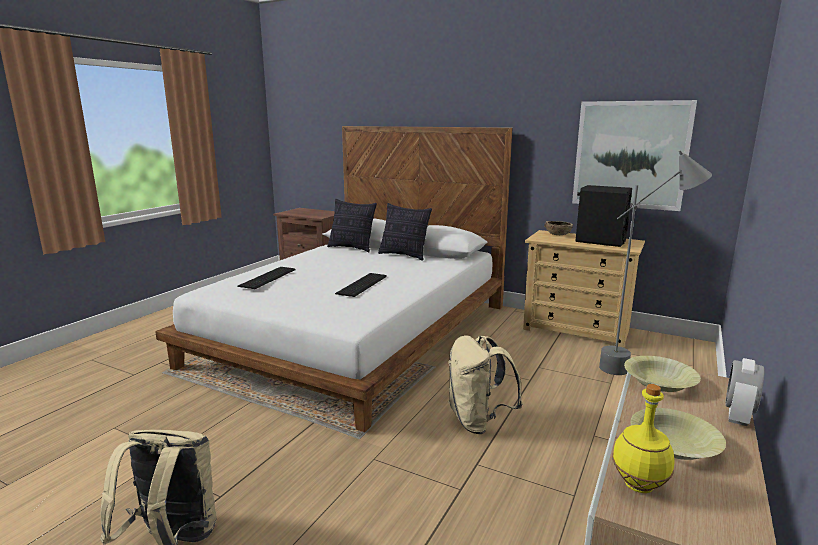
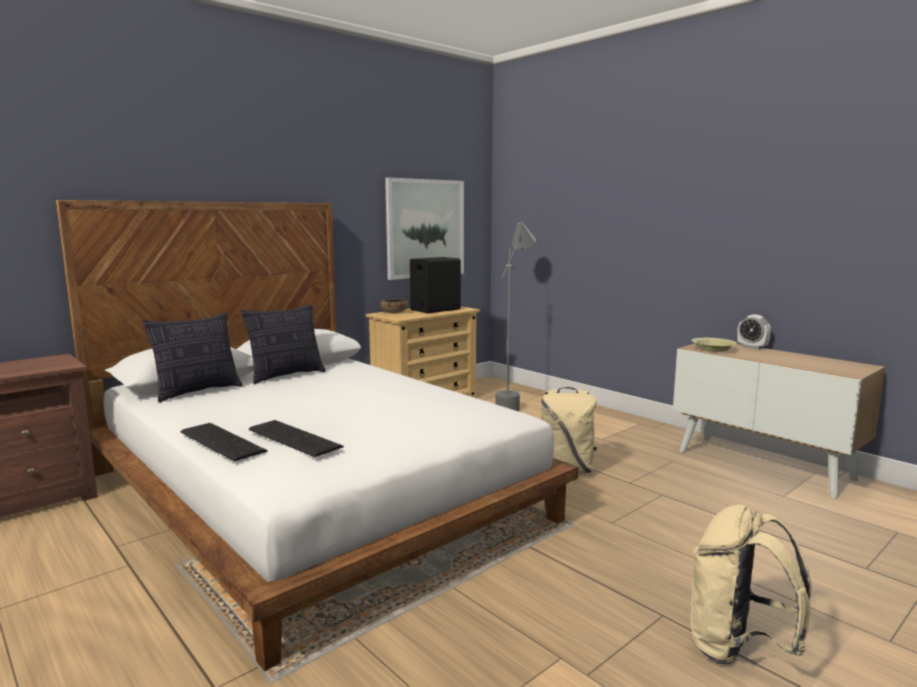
camera: 70 degrees left, 5 degrees down
keyboard [335,273,387,297] -> keyboard moved to [181,423,268,462]
yellow bottle [612,384,674,493] -> none
yellow bowl [631,408,726,460] -> none

